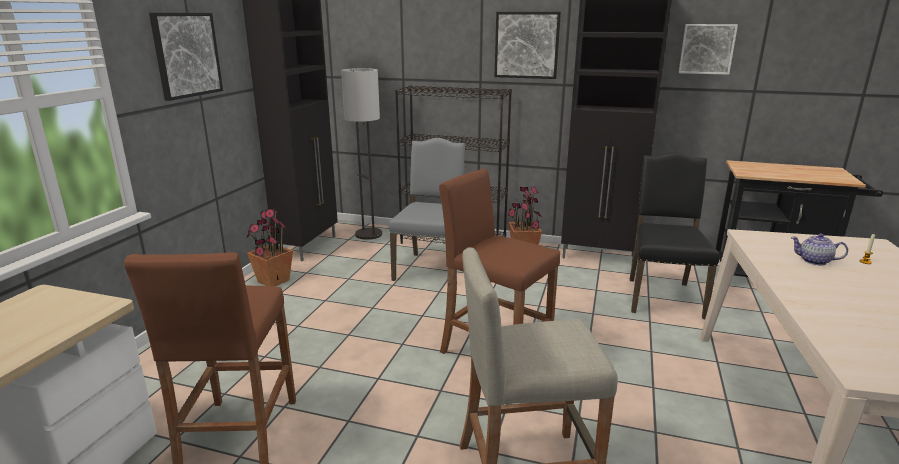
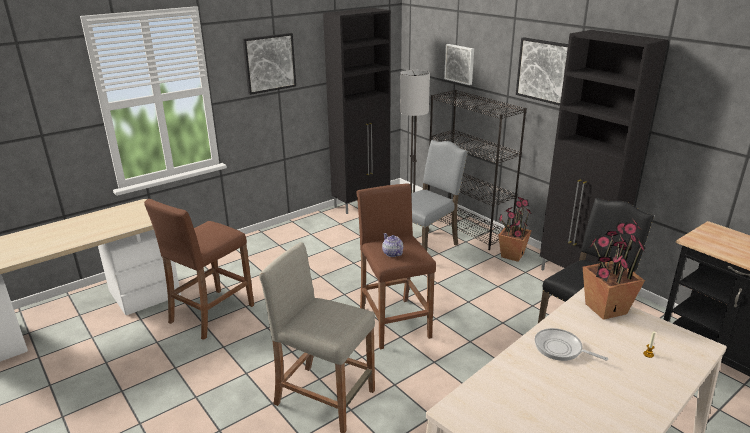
camera: 35 degrees right, 5 degrees up
potted plant [247,207,293,286] -> potted plant moved to [583,218,645,320]
picture [678,24,738,75] -> picture moved to [444,44,474,85]
teapot [791,234,848,265] -> teapot moved to [382,233,403,257]
none -> frying pan [535,328,608,361]

